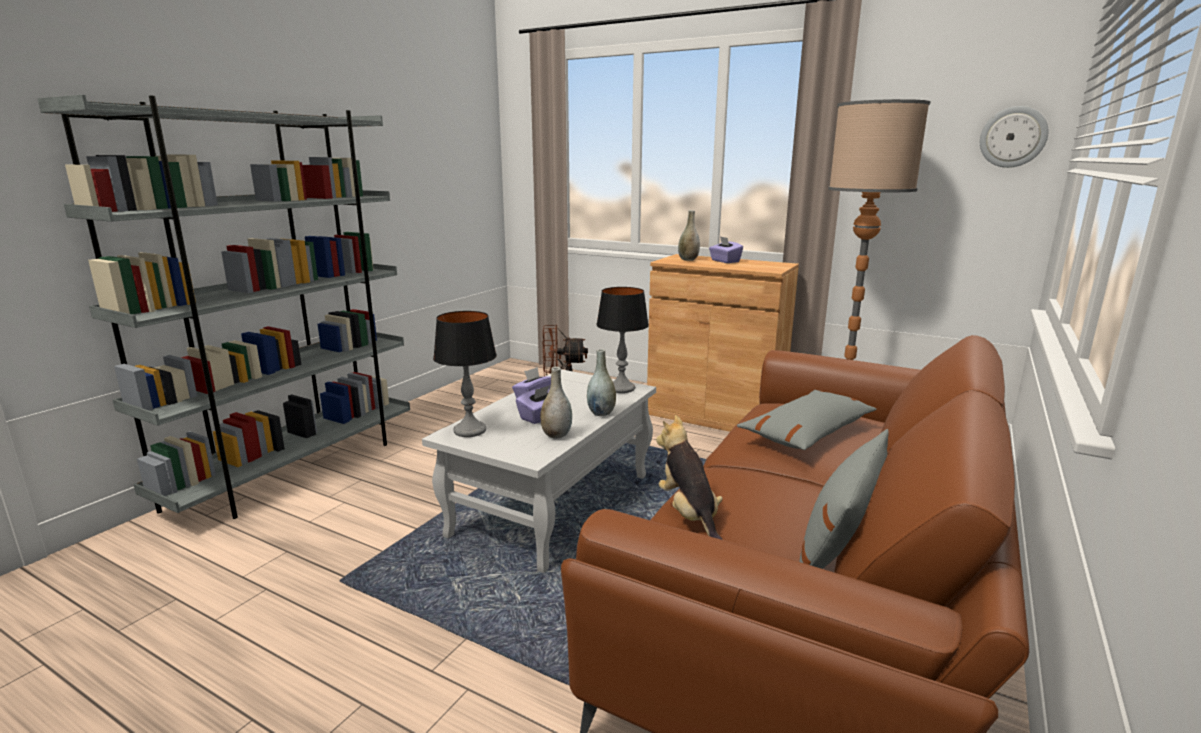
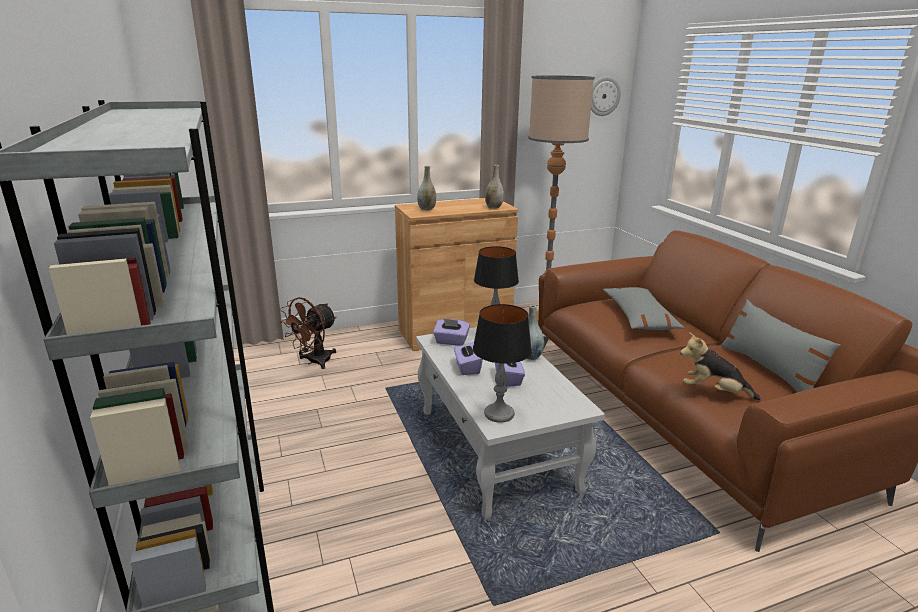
camera: 50 degrees left, 5 degrees up
grey vase [540,367,572,438] -> grey vase moved to [485,165,504,209]
purple tissue box [709,236,743,263] -> purple tissue box moved to [433,319,470,346]

